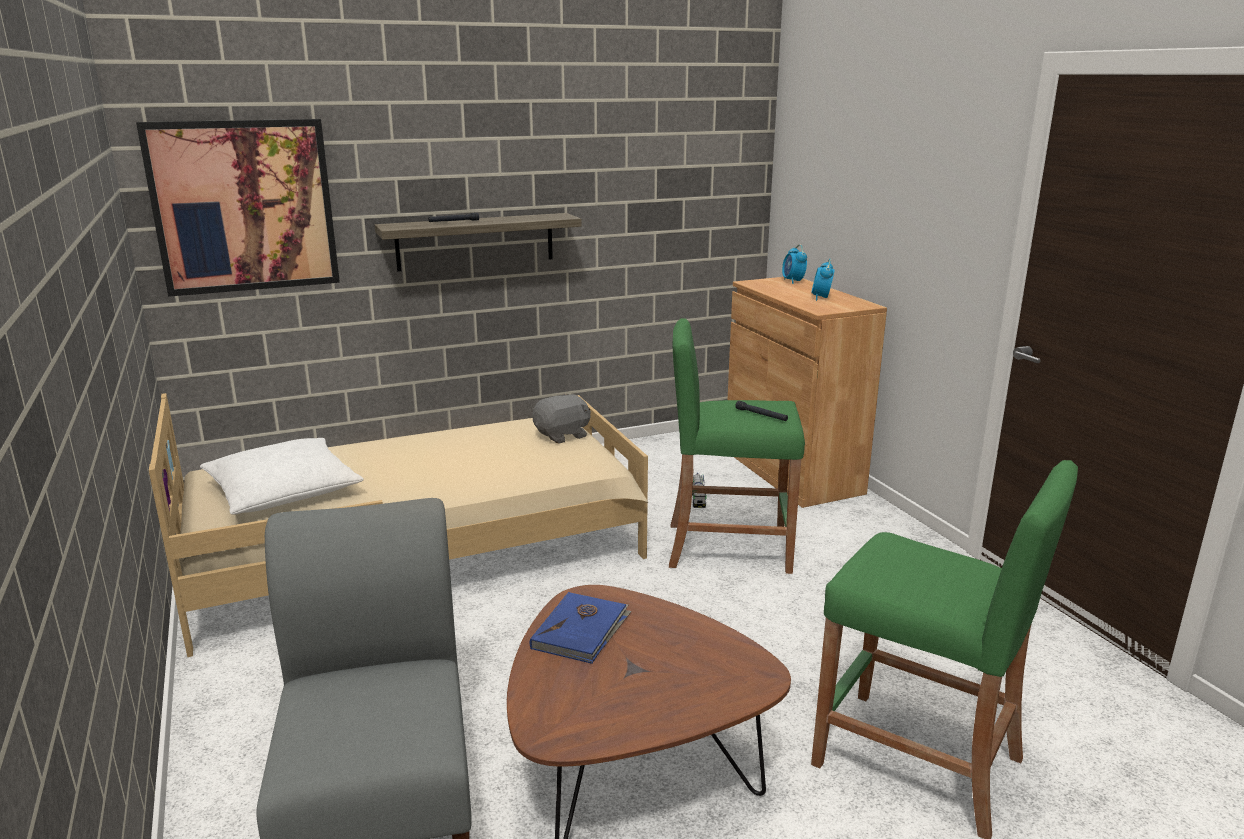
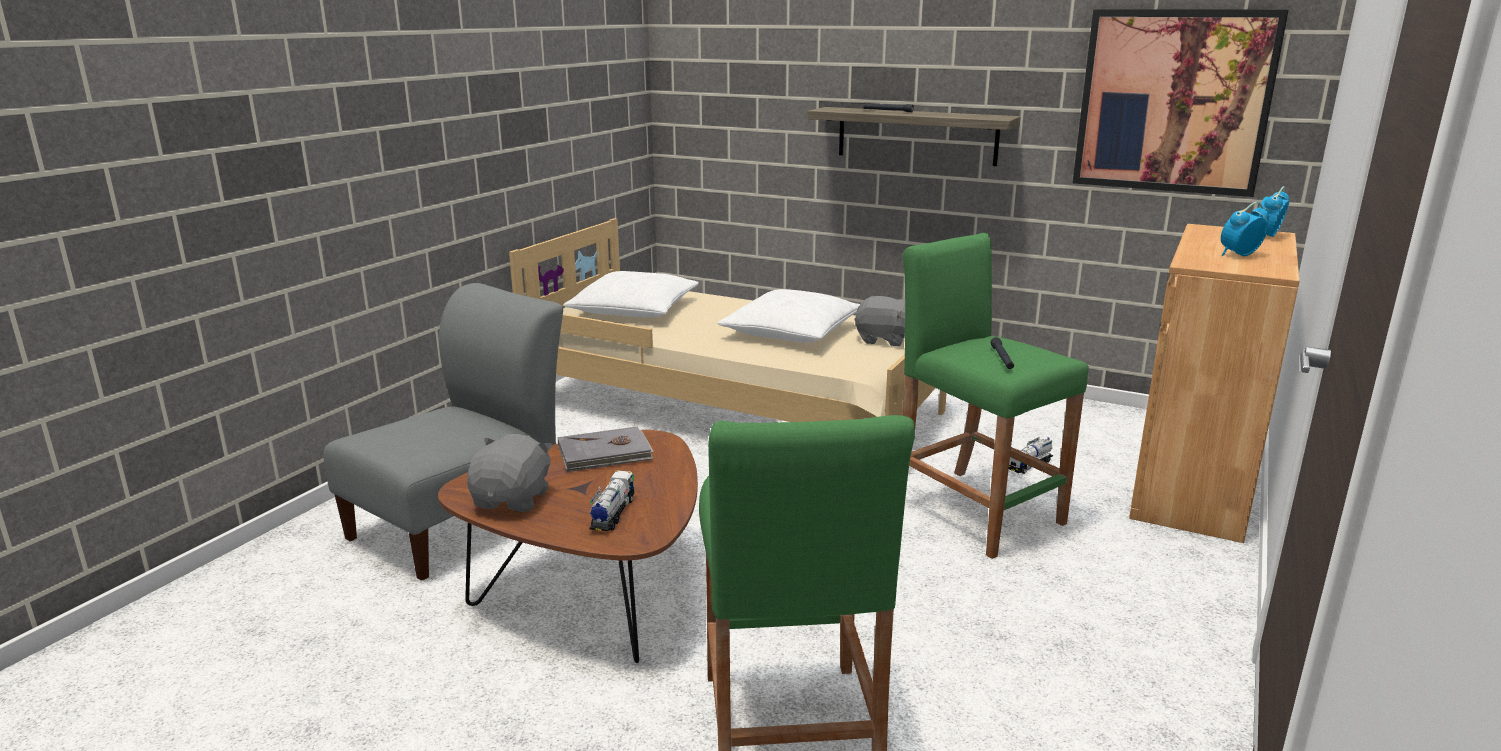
camera: 50 degrees right, 0 degrees up
picture [136,119,340,297] -> picture moved to [1073,9,1289,197]
blue book [530,592,632,664] -> grey book [558,426,654,472]
none -> grey plush toy [467,434,553,512]
none -> toy truck [590,470,634,531]
none -> white pillow [718,289,860,343]

